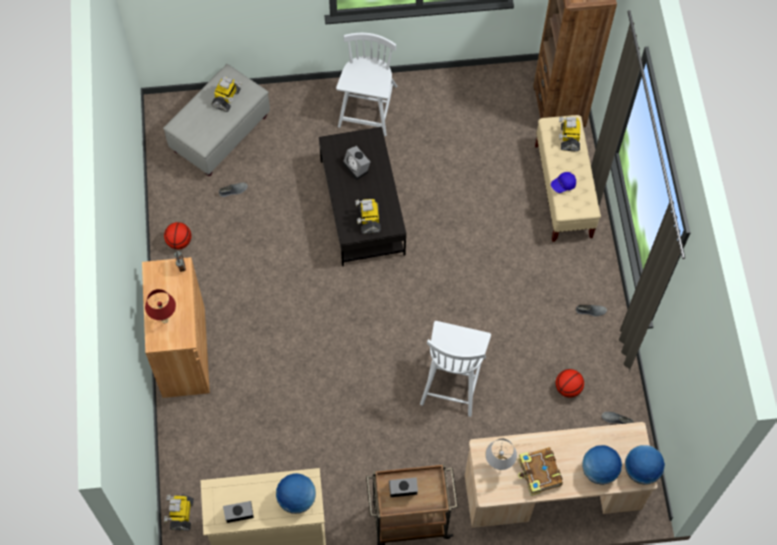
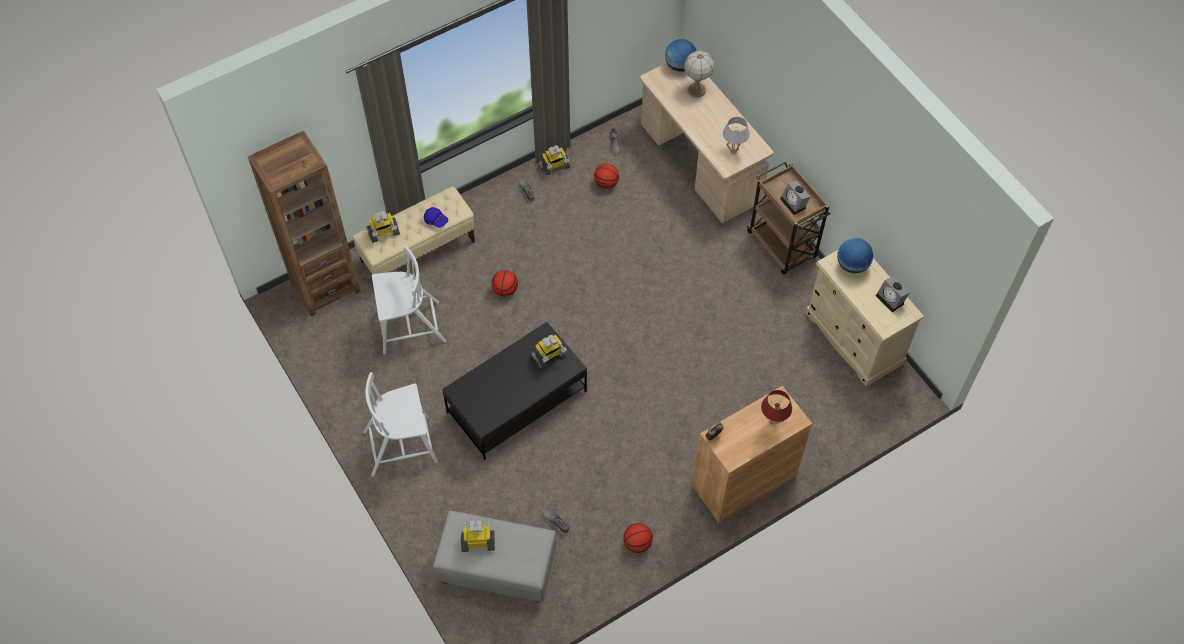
camera: 115 degrees left, 5 degrees down
toy robot [164,495,194,531] -> toy robot moved to [539,145,570,176]
alarm clock [343,146,370,180] -> none
white chair [420,321,491,417] -> white chair moved to [372,246,447,355]
book [518,447,563,496] -> none
globe [582,445,622,485] -> table lamp [684,51,714,97]
none -> basketball [491,270,518,297]

